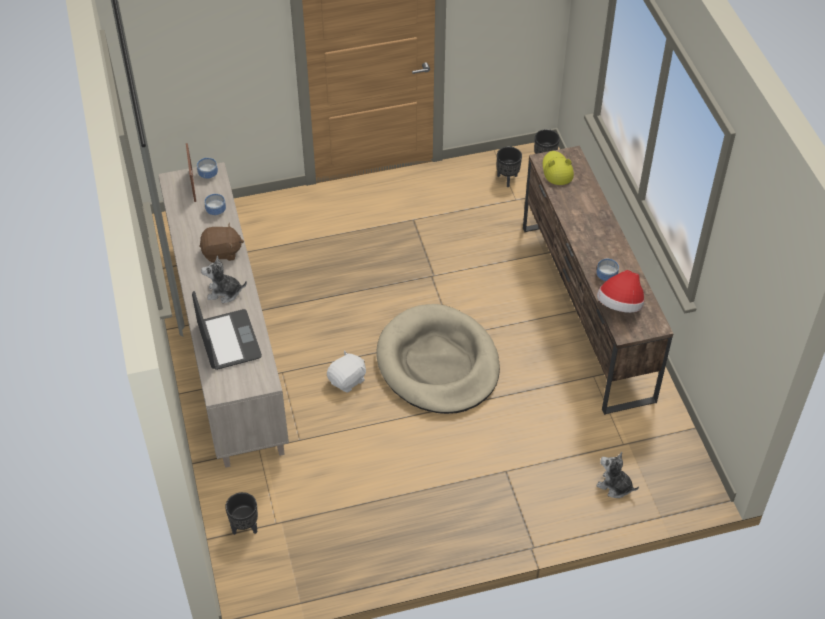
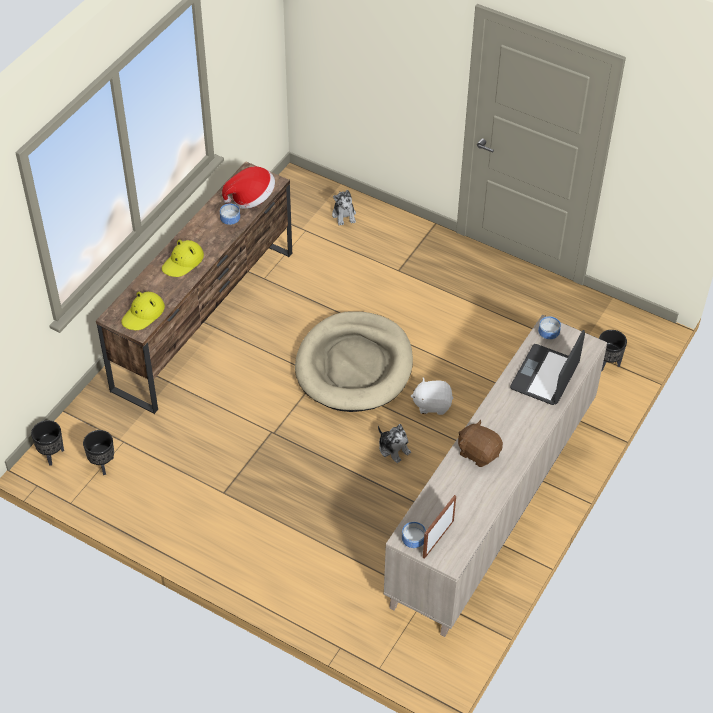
camera: 135 degrees left, 0 degrees up
plush toy [201,256,247,303] -> plush toy moved to [378,424,411,463]
bowl [205,194,226,215] -> bowl moved to [538,316,561,339]
none -> yellow hat [162,240,204,277]

